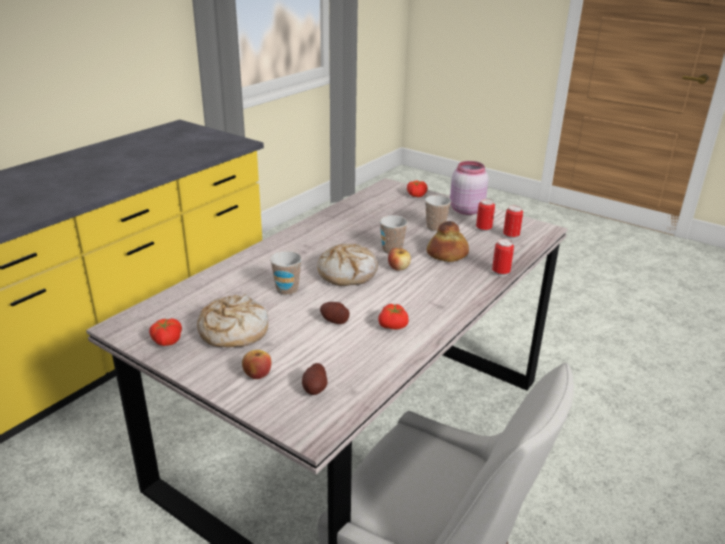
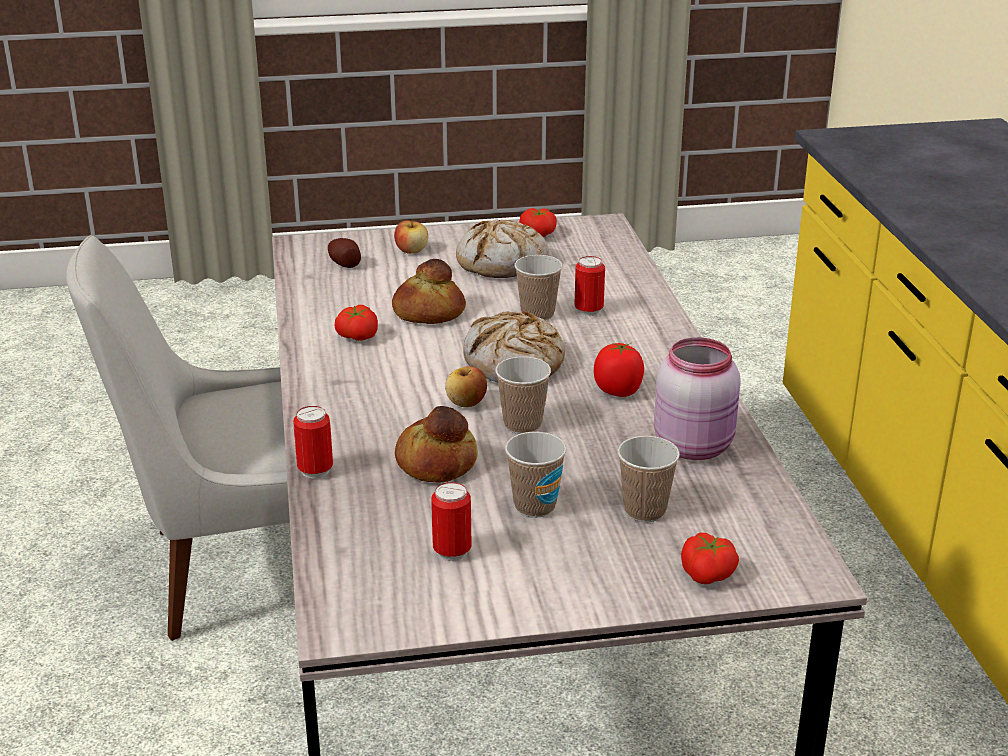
camera: 135 degrees right, 0 degrees up
potato [320,302,350,324] -> bread [392,259,466,324]
pink jar [450,161,488,215] -> pink jar moved to [654,337,741,460]
can [503,205,523,239] -> can moved to [574,256,605,316]
none -> tomato [594,343,644,397]
none -> cup [618,436,680,522]

